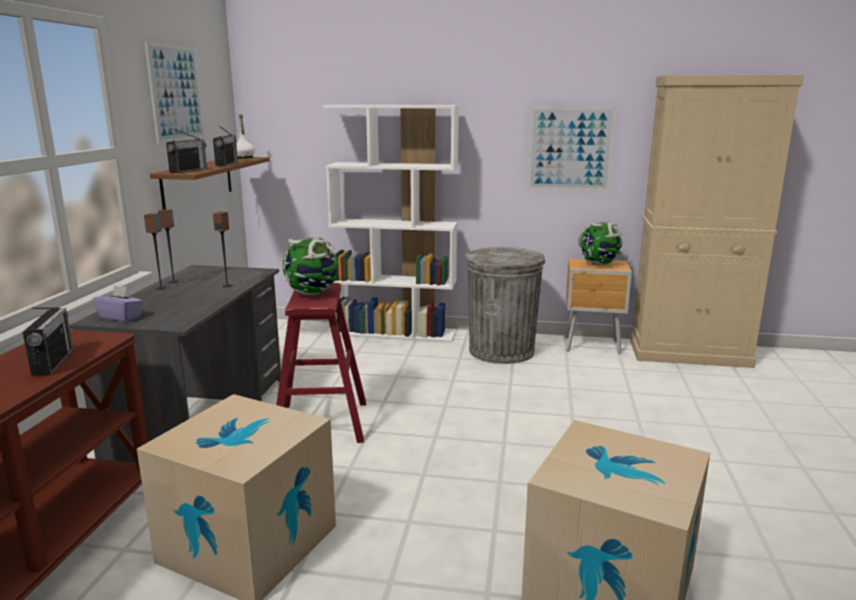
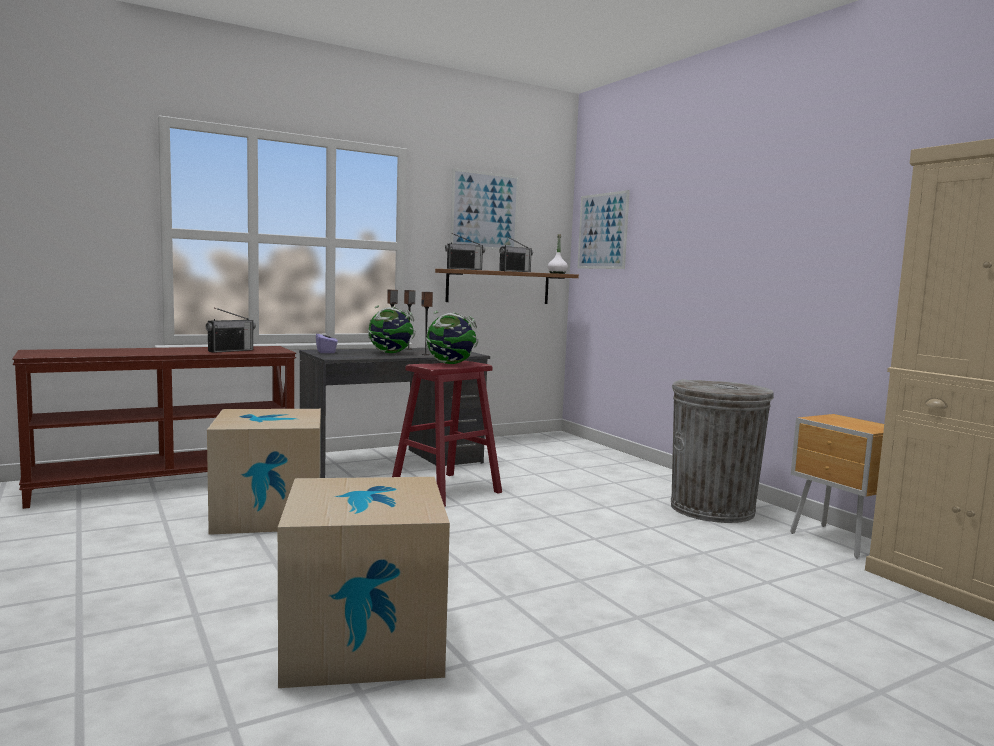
camera: 50 degrees right, 10 degrees down
white bookcase [323,105,459,343] -> none
picture [528,107,616,191] -> picture moved to [578,190,630,269]
globe [578,222,622,265] -> globe moved to [368,306,416,353]

